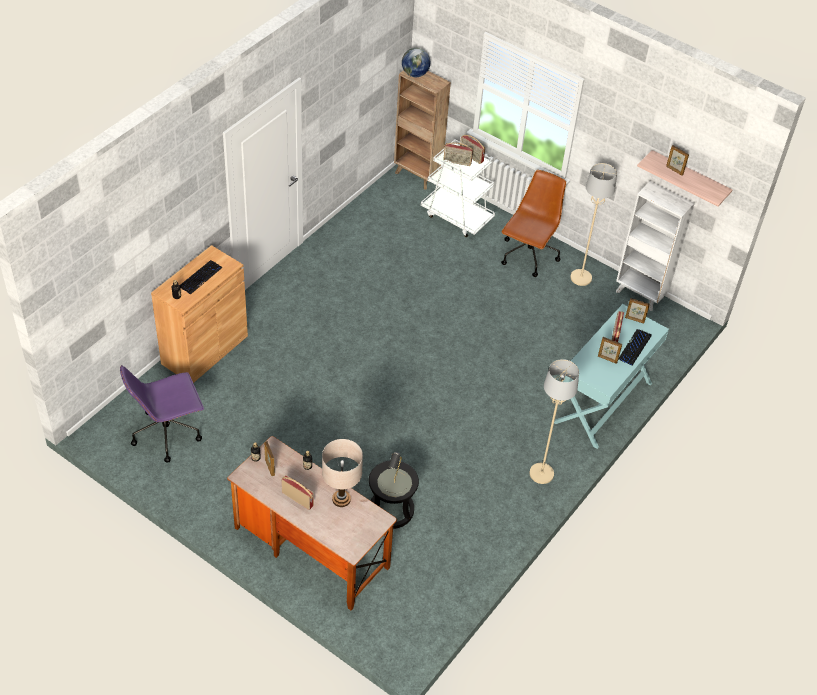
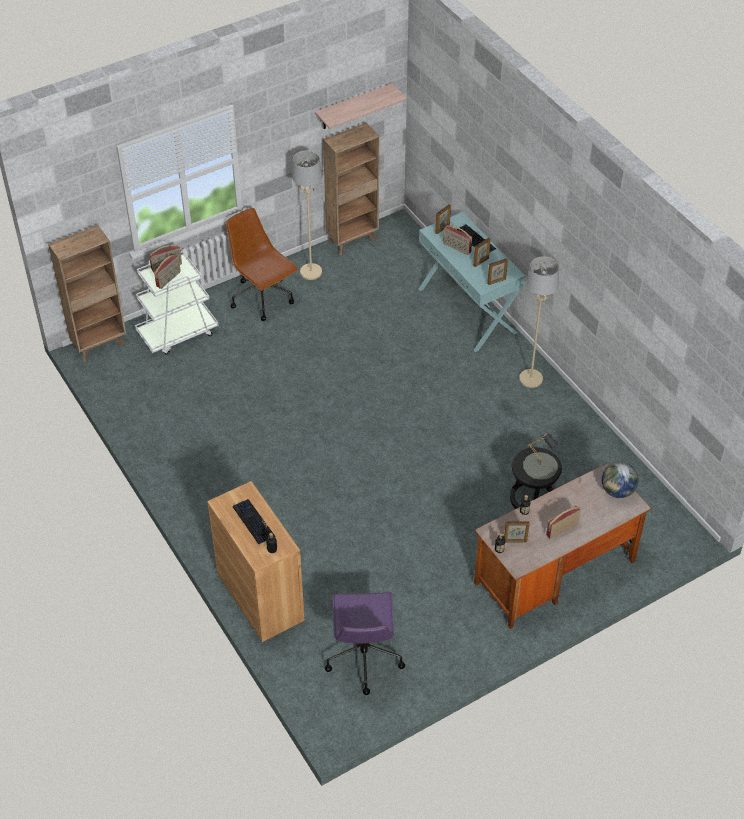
camera: 65 degrees left, 0 degrees up
beige table lamp [322,439,363,507] -> none
globe [402,48,430,77] -> globe moved to [602,462,638,498]
white bookcase [616,181,695,311] -> brown bookcase [323,123,379,255]
picture frame [666,145,689,176] -> picture frame moved to [487,258,508,285]

